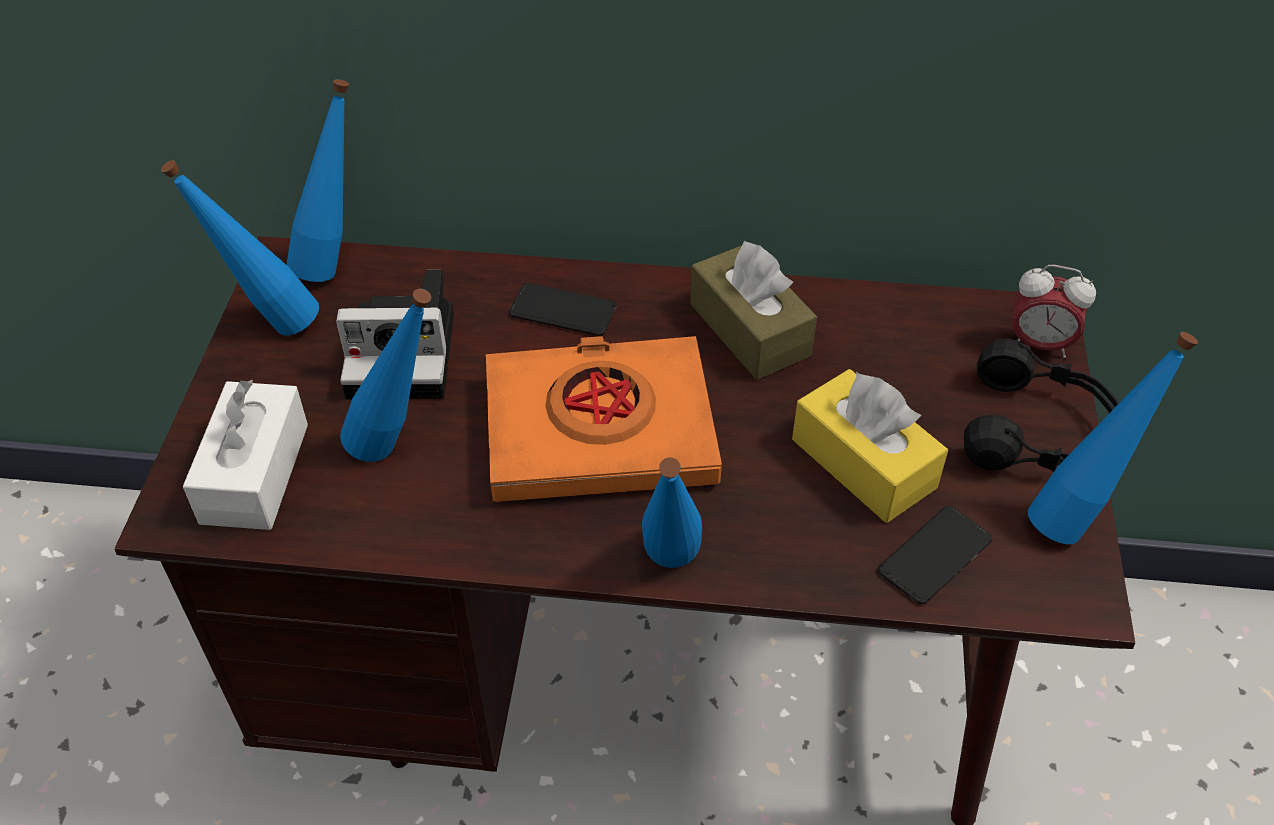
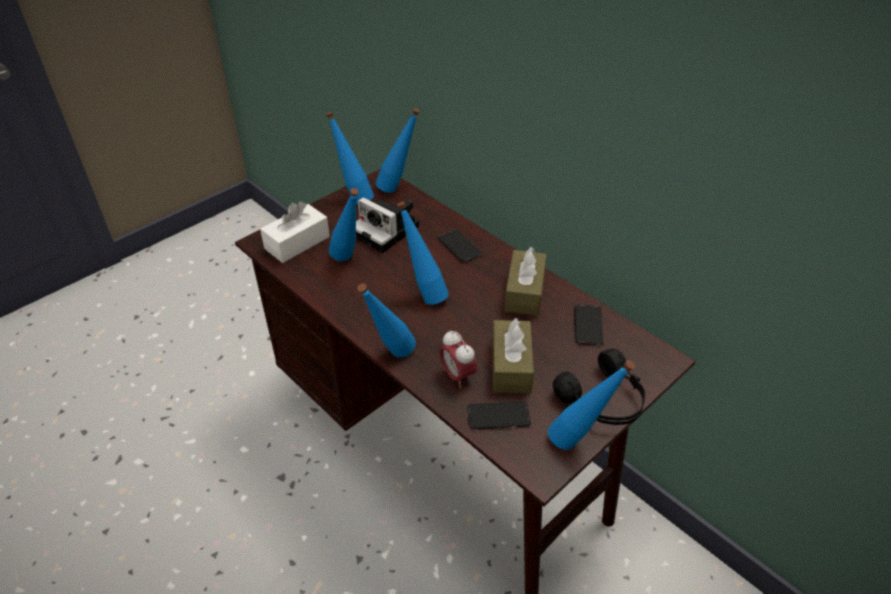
camera: 40 degrees right, 5 degrees down
orange book [486,336,722,502] -> blue bottle [397,202,449,305]
yellow tissue box [792,369,948,523] -> brown tissue box [492,317,534,394]
alarm clock [1012,265,1096,358] -> alarm clock moved to [439,330,477,388]
none -> phone [574,305,603,345]

